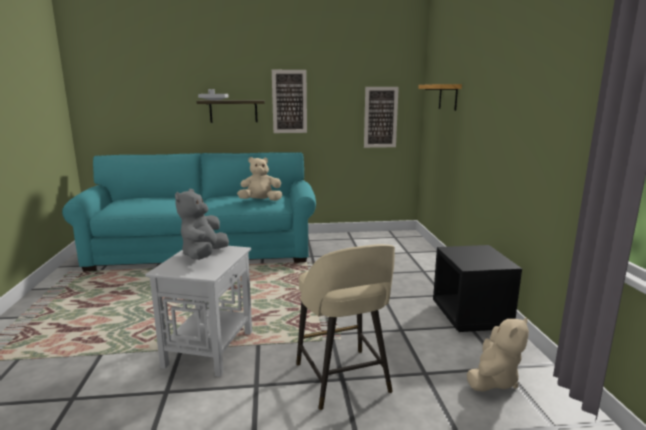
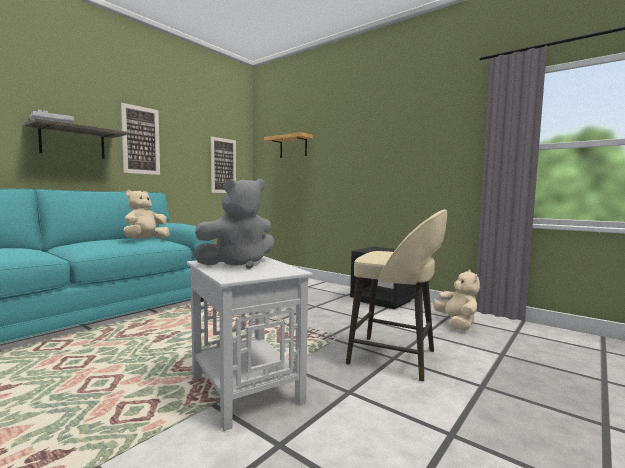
camera: 45 degrees left, 10 degrees down
grey plush toy [175,189,229,260] -> grey plush toy turned 90 degrees counterclockwise [193,178,274,269]

